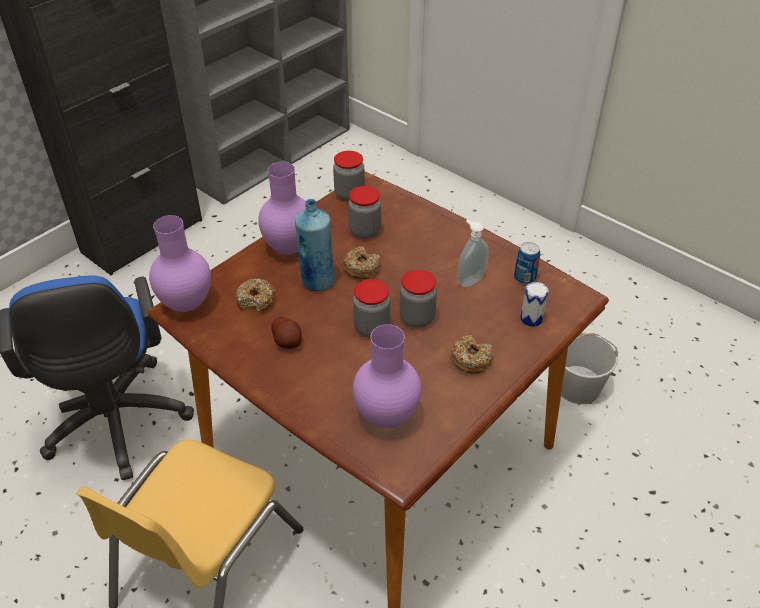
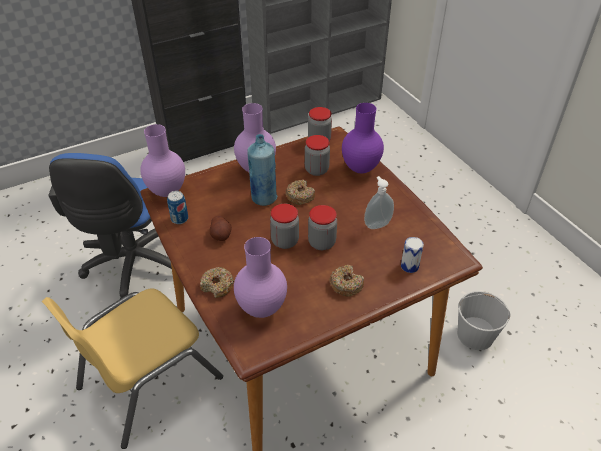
camera: 20 degrees right, 0 degrees up
donut [235,278,275,312] -> donut moved to [200,267,235,298]
can [514,242,540,284] -> can moved to [167,191,188,224]
none -> purple vase [342,103,384,173]

